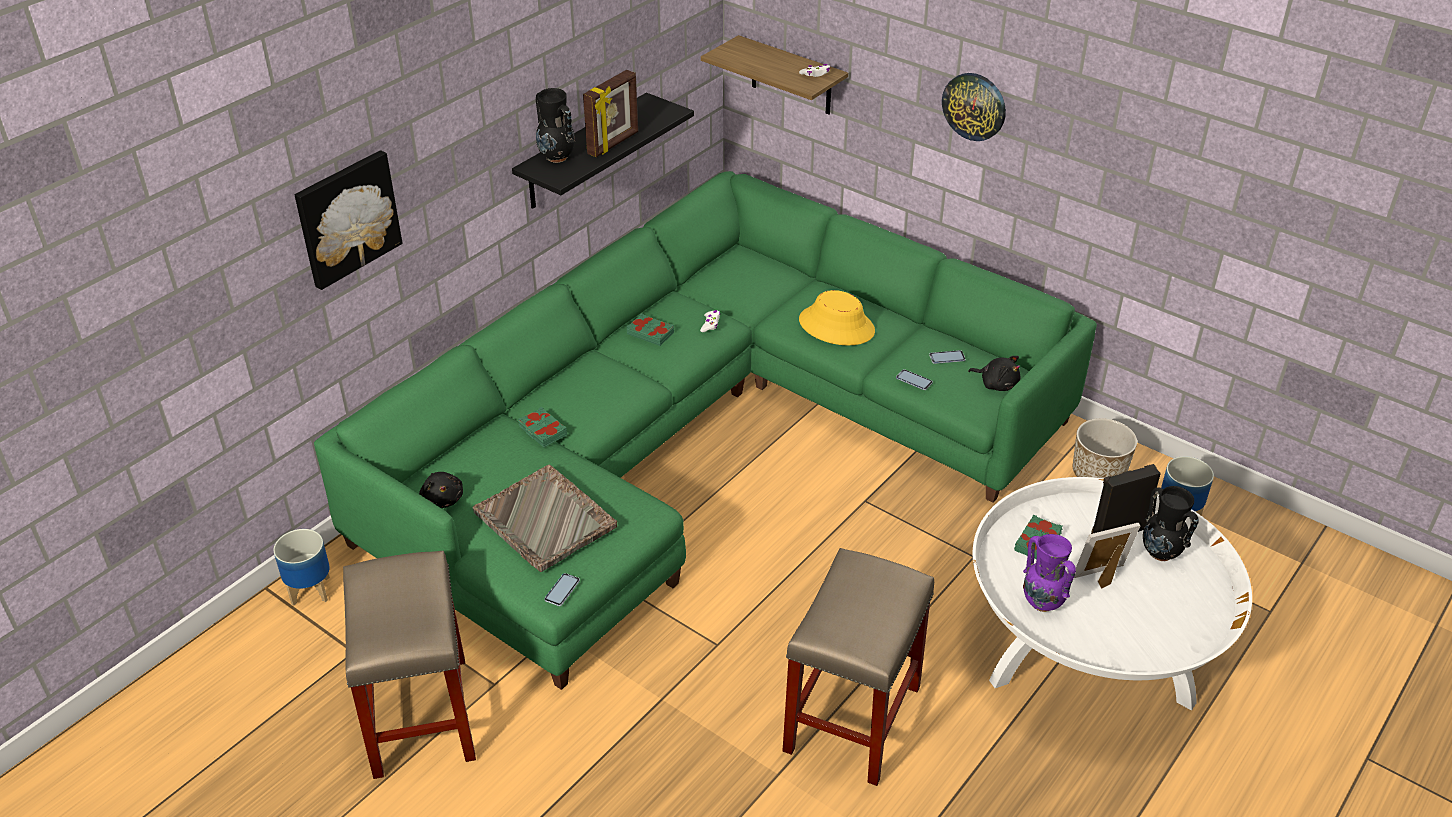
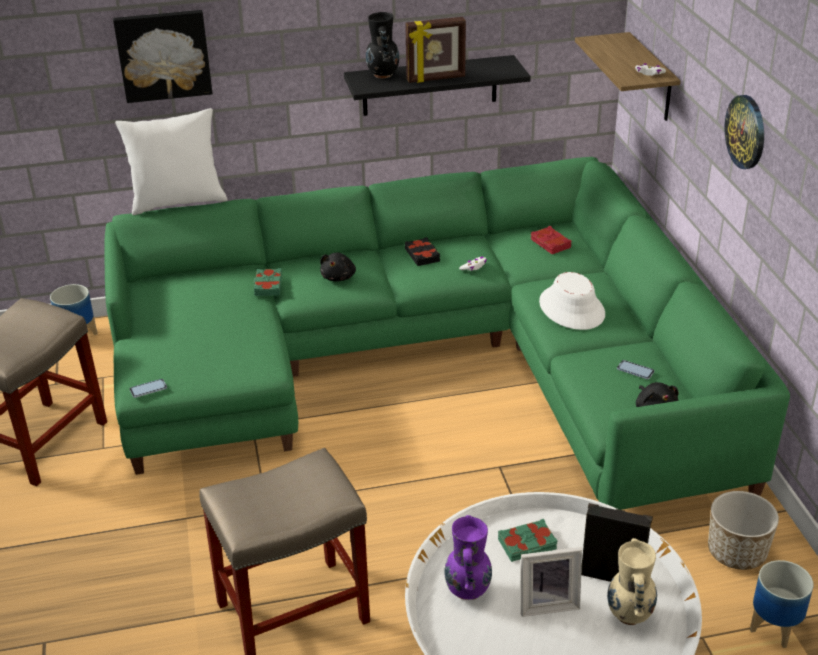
camera: 40 degrees right, 5 degrees down
black plush toy [419,472,463,508] -> black plush toy moved to [320,253,356,282]
grey tray [472,464,617,572] -> none
green book [627,313,674,346] -> black book [405,237,440,266]
yellow hat [799,290,875,345] -> white hat [539,272,605,330]
phone [896,369,933,390] -> none
picture frame [1074,523,1141,589] -> picture frame turned 150 degrees clockwise [521,547,582,617]
black vase [1143,486,1199,561] -> beige vase [607,538,657,625]
none -> white pillow [115,108,228,215]
none -> red book [531,226,571,254]

